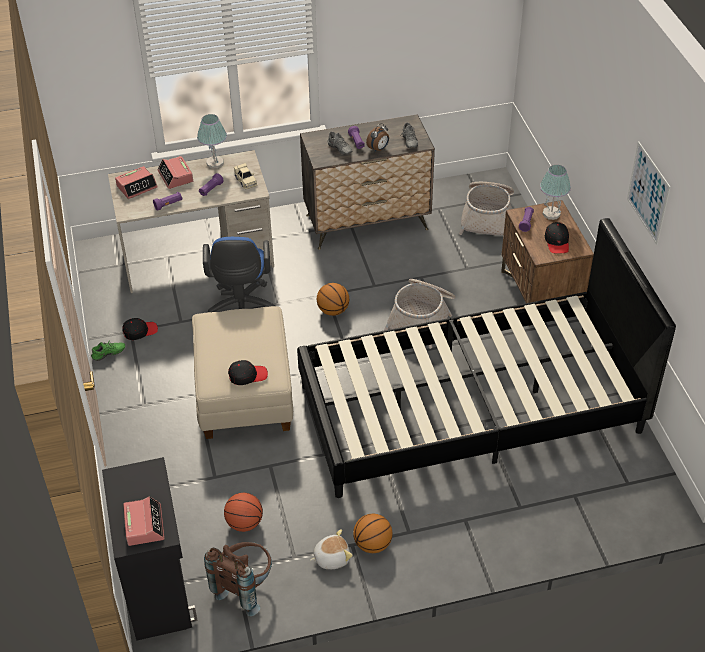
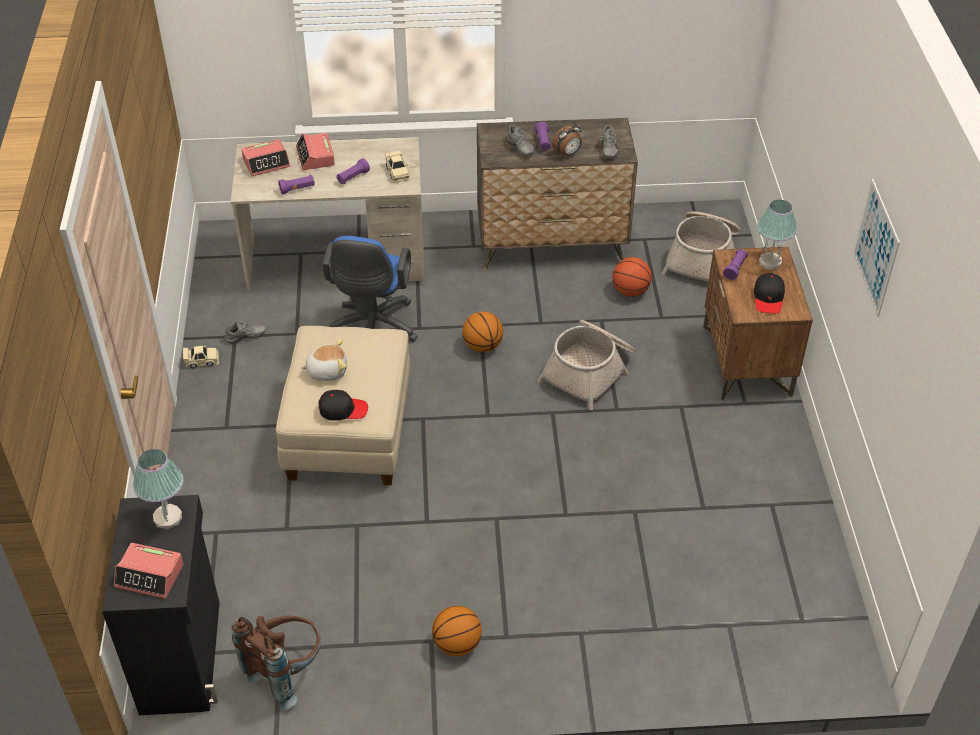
camera: 10 degrees right, 0 degrees up
green shoe [91,342,125,361] -> beige toy car [183,345,219,368]
black cap [122,318,158,340] -> grey shoe [224,321,266,344]
alarm clock [123,496,164,546] -> alarm clock turned 105 degrees clockwise [114,543,183,599]
table lamp [197,114,227,169] -> table lamp moved to [133,449,183,529]
basketball [224,493,263,532] -> basketball moved to [612,257,652,297]
black bed [297,218,676,498] -> none
plush toy [310,529,353,569] -> plush toy moved to [300,340,347,381]

